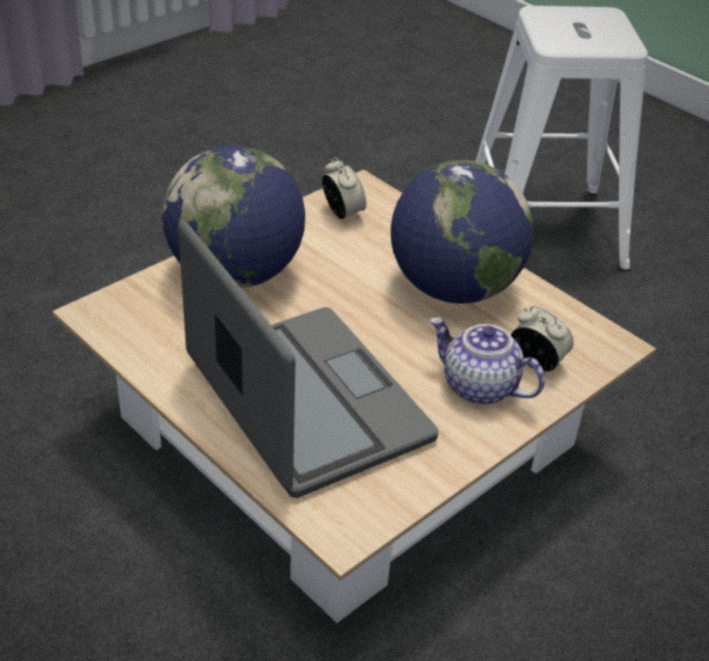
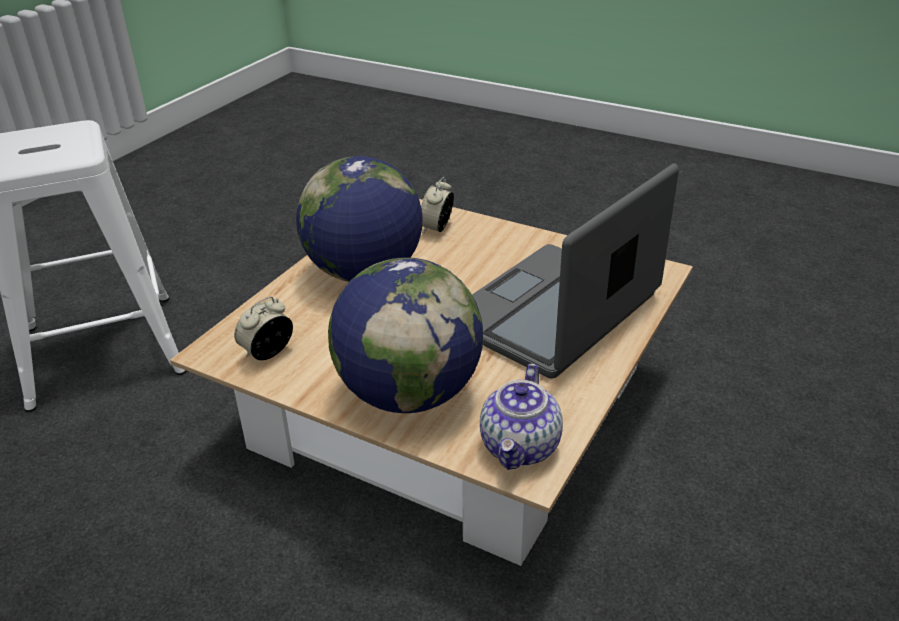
camera: 105 degrees left, 5 degrees down
teapot [430,317,545,405] -> teapot moved to [480,364,563,470]

